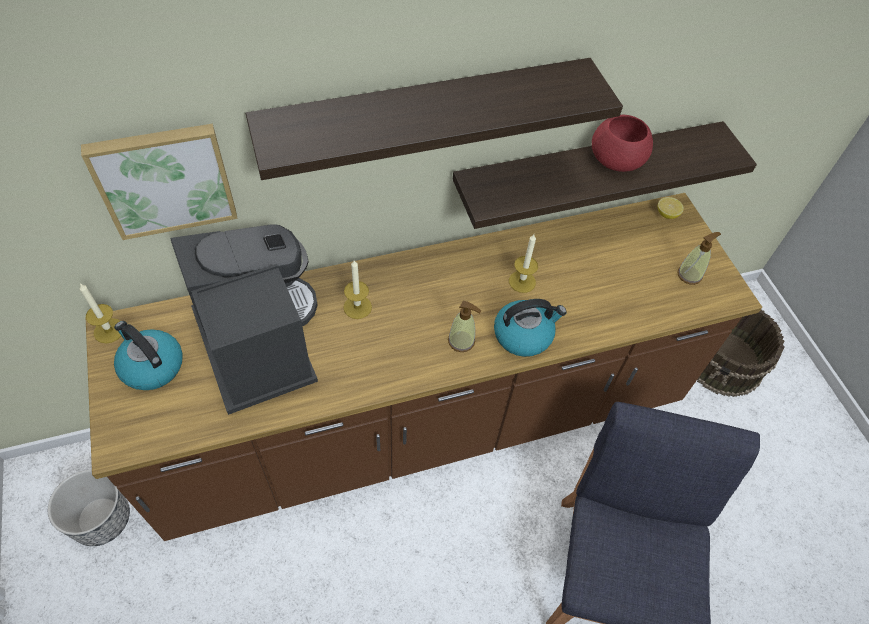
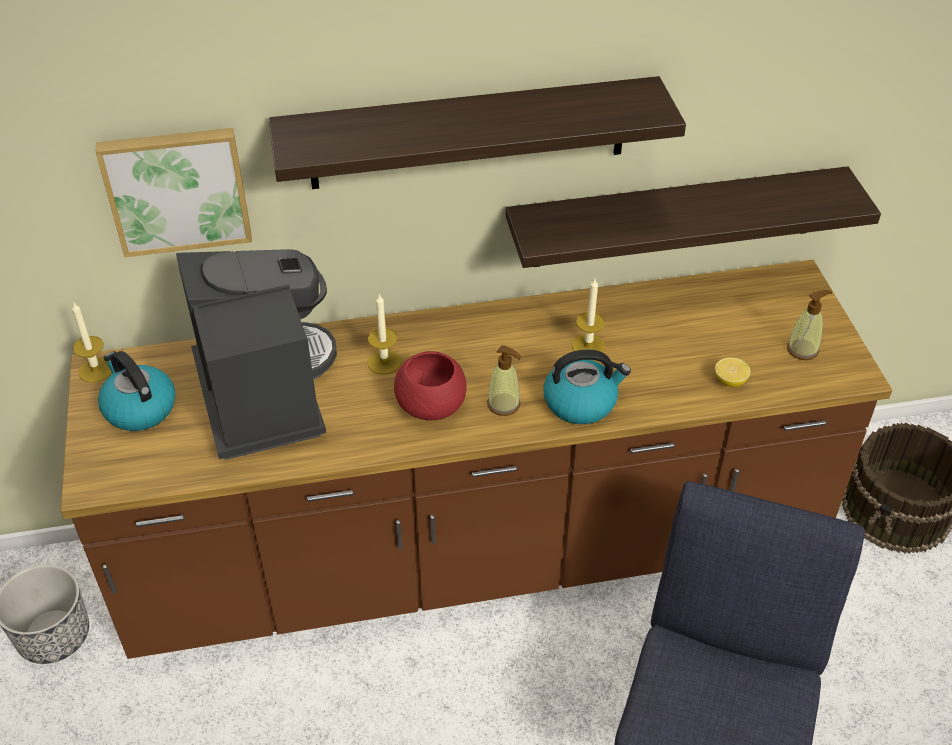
camera: 10 degrees right, 10 degrees down
red bowl [592,115,653,172] -> red bowl moved to [394,351,467,421]
lemon [658,197,684,219] -> lemon moved to [715,357,750,387]

